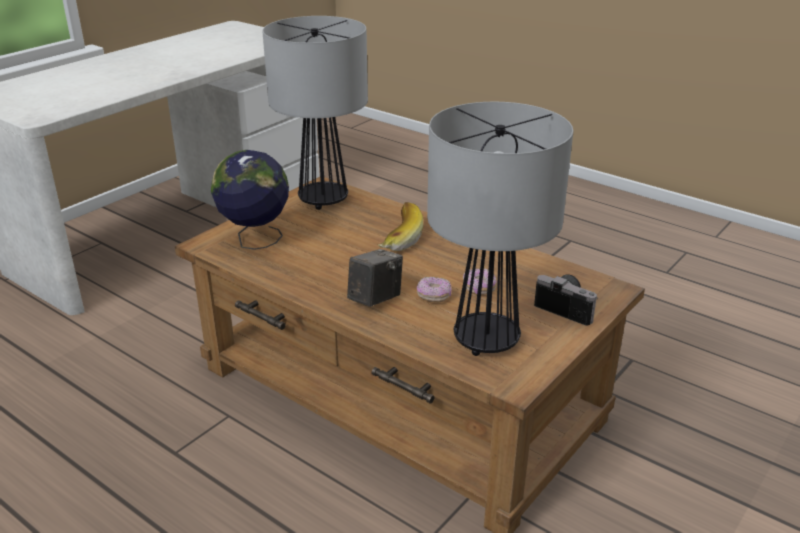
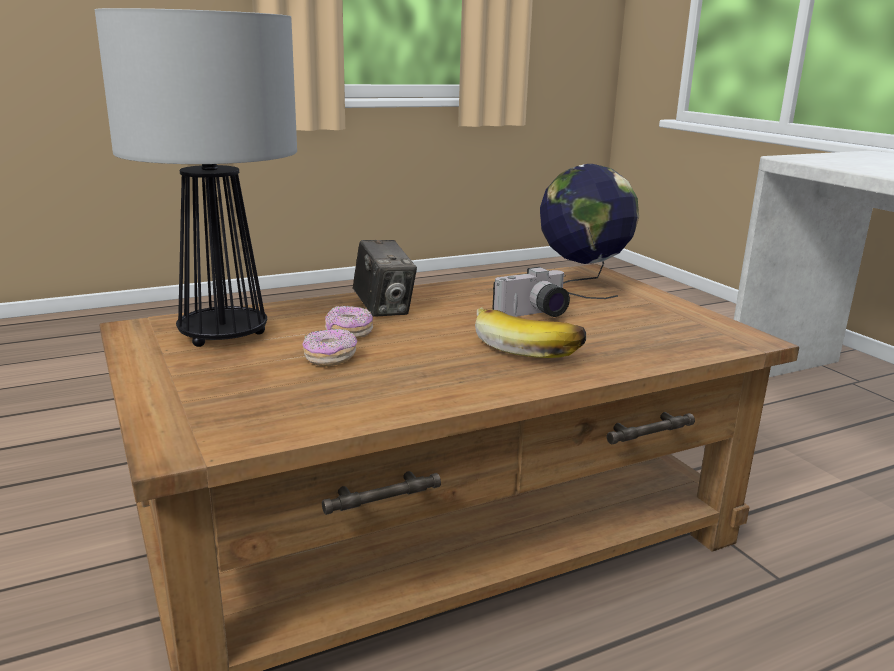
camera: 115 degrees right, 10 degrees down
table lamp [262,16,368,210] -> none
camera [534,274,598,326] -> camera moved to [492,267,570,317]

